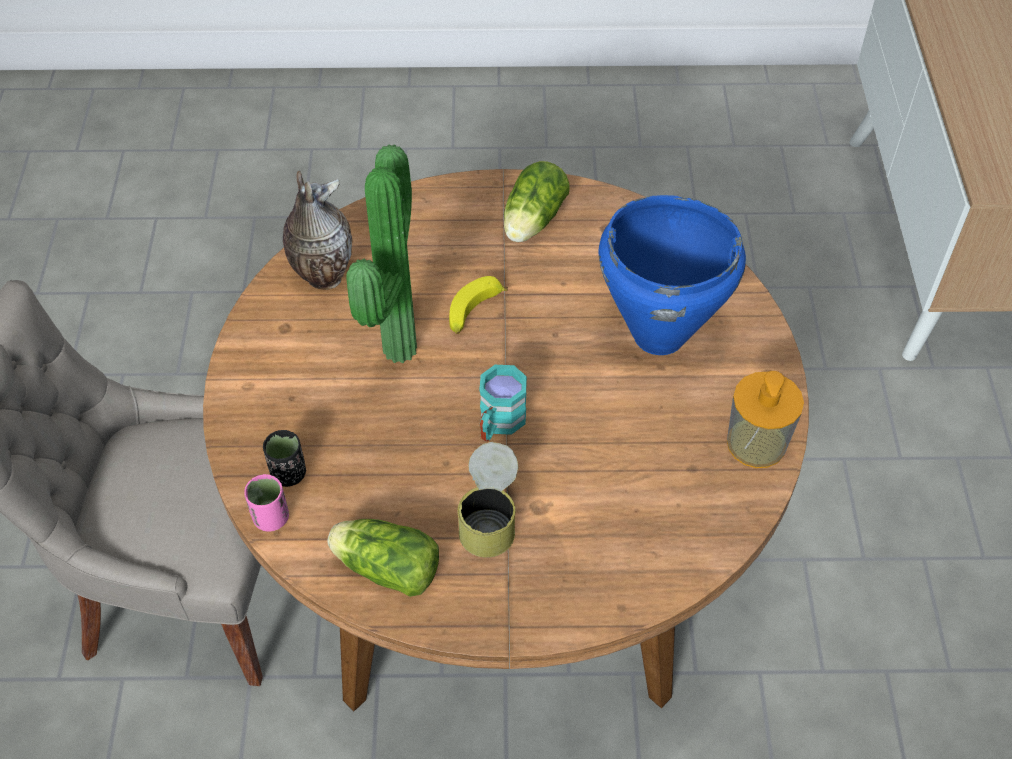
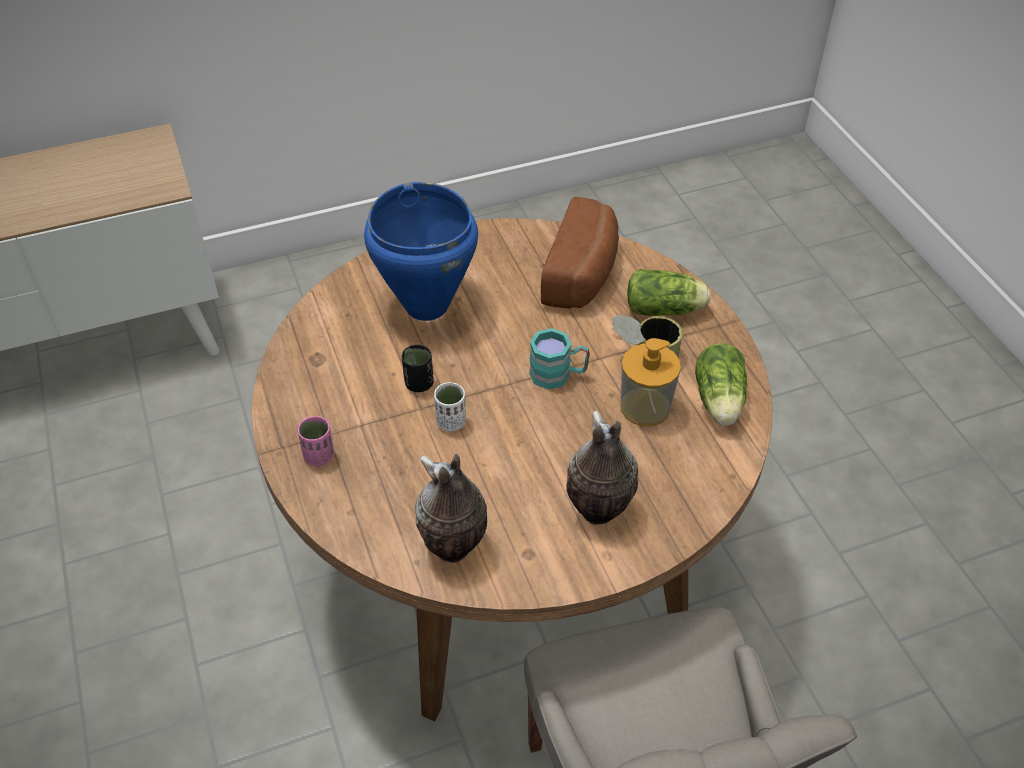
camera: 110 degrees left, 5 degrees down
pink cup [244,474,289,532] -> pink cup moved to [298,416,334,466]
black cup [263,430,306,487] -> black cup moved to [402,345,434,392]
potted plant [346,144,417,363] -> none
banana [449,276,508,334] -> white cup [434,382,466,432]
lettuce [504,161,570,242] -> lettuce moved to [627,269,711,316]
soap dispenser [727,371,804,468] -> soap dispenser moved to [621,338,681,426]
none -> bread [541,197,619,309]
none -> vase [566,411,638,525]

